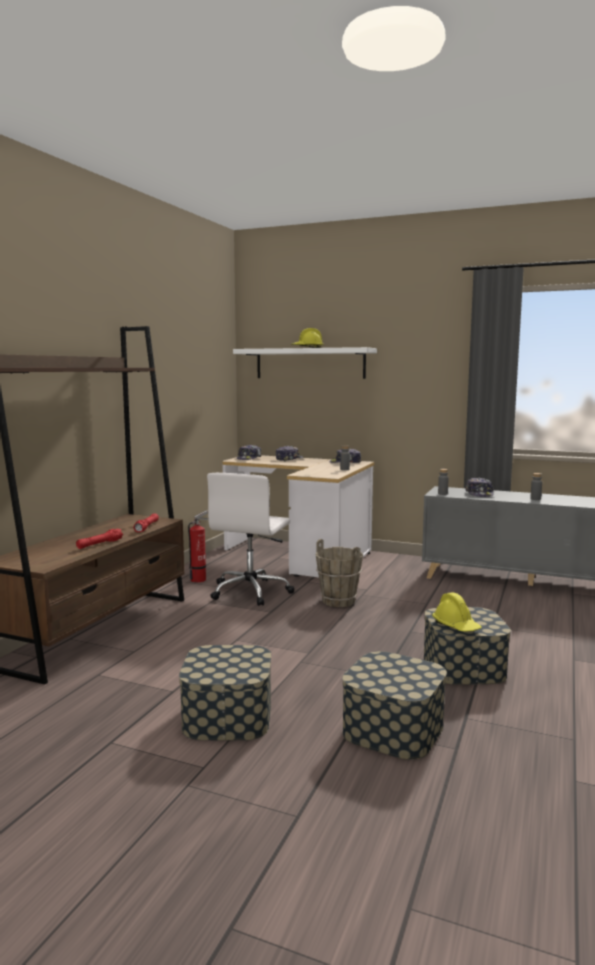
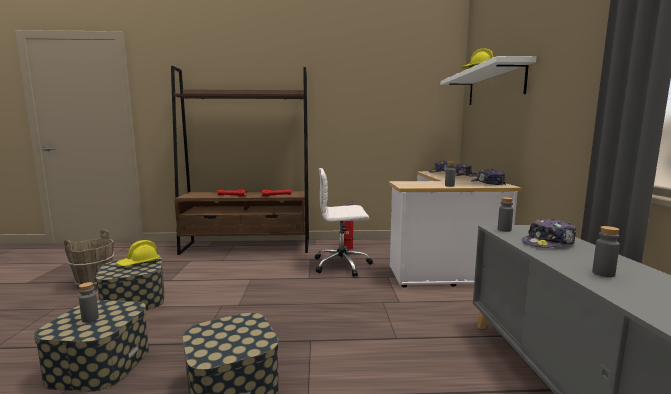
camera: 65 degrees right, 0 degrees up
brown bucket [315,539,363,607] -> brown bucket moved to [64,230,114,290]
yellow hard hat [432,592,482,632] -> yellow hard hat moved to [117,240,160,266]
none -> grey bottle [79,282,99,323]

